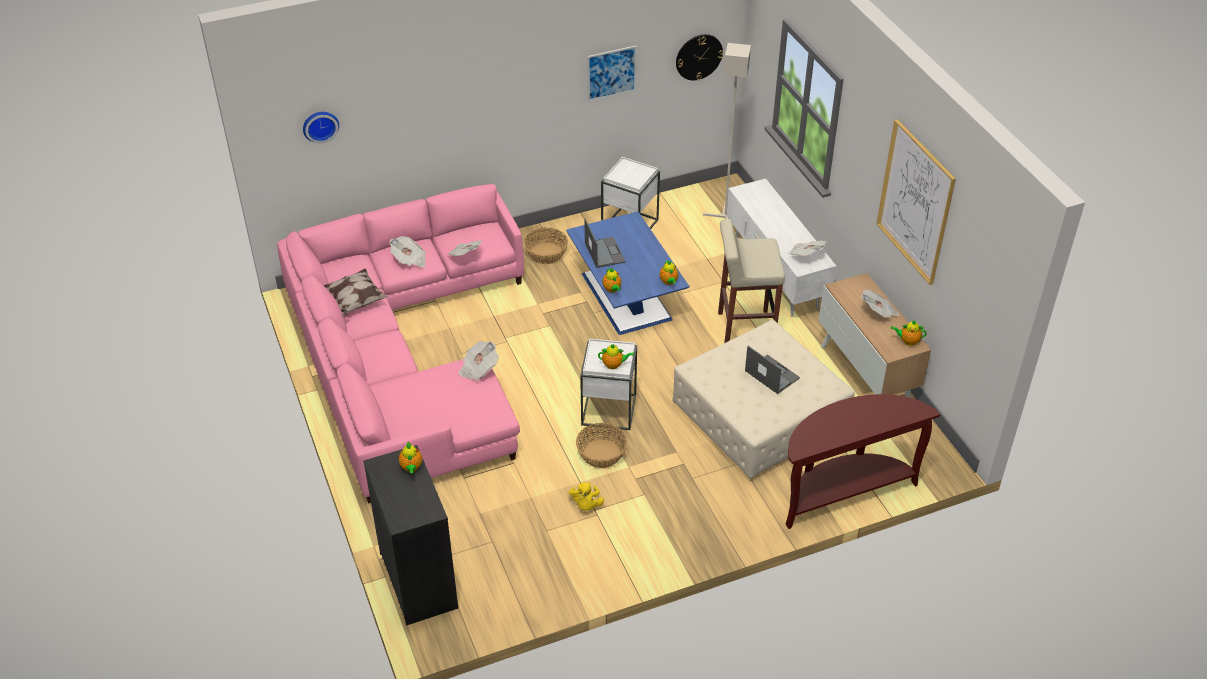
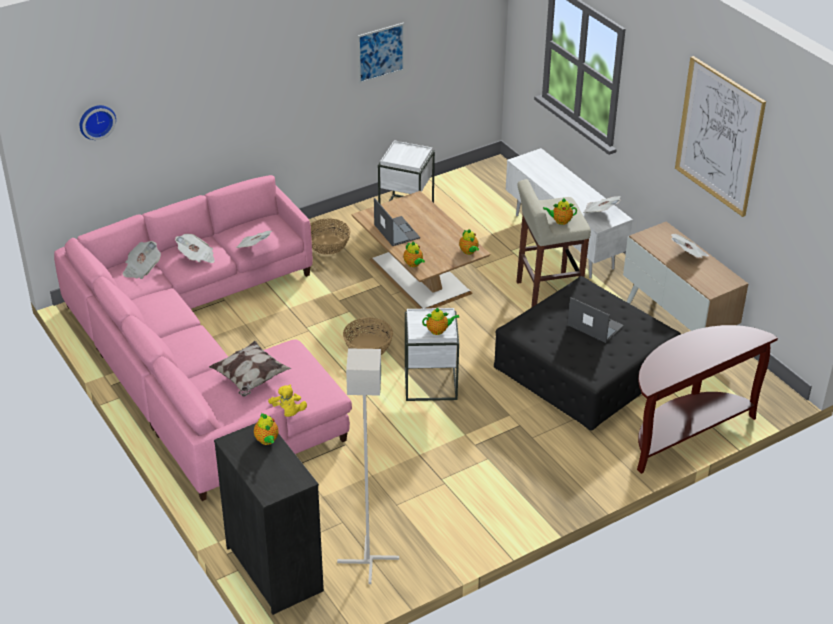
camera: 10 degrees left, 5 degrees down
pillow [324,268,388,317] -> pillow moved to [209,341,291,396]
newspaper [458,341,499,381] -> newspaper moved to [123,241,161,279]
blue coffee table [566,211,690,335] -> brown coffee table [352,191,491,309]
yellow plush toy [569,482,604,511] -> yellow plush toy moved to [268,385,307,417]
basket [576,423,627,468] -> basket moved to [343,317,393,355]
beige ottoman [672,319,855,479] -> black ottoman [494,276,681,431]
wall clock [676,34,723,80] -> none
grey floor lamp [703,43,751,219] -> grey floor lamp moved to [337,348,399,584]
teapot [891,321,927,346] -> teapot moved to [543,198,577,225]

